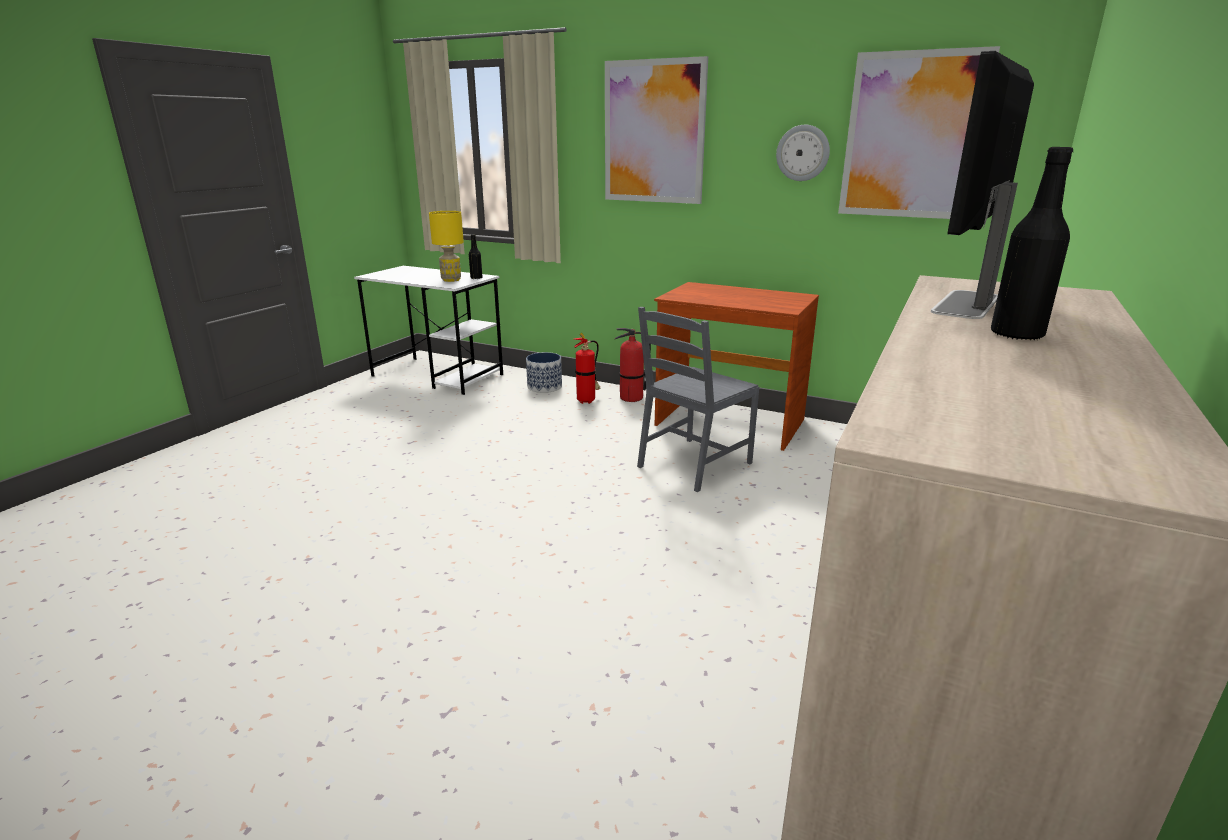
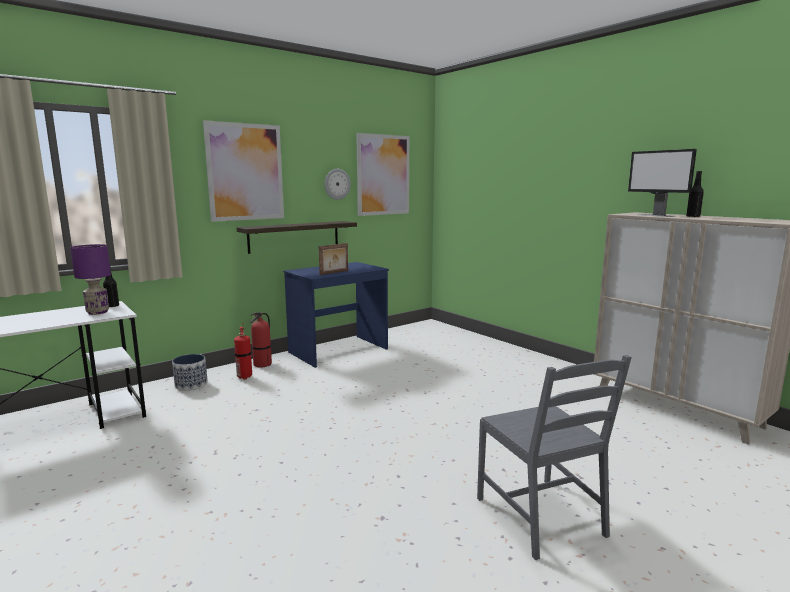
camera: 65 degrees left, 10 degrees down
yellow table lamp [429,211,464,282] -> purple table lamp [70,244,111,315]
grey chair [637,307,759,492] -> grey chair moved to [477,355,632,560]
brown desk [654,282,819,451] -> blue desk [283,262,389,368]
none -> shelf [236,221,357,254]
none -> picture frame [319,243,348,275]

